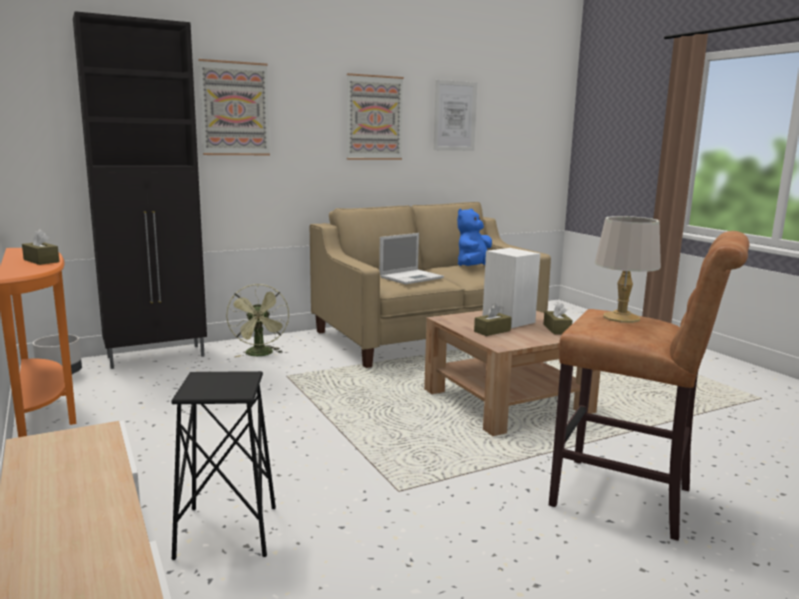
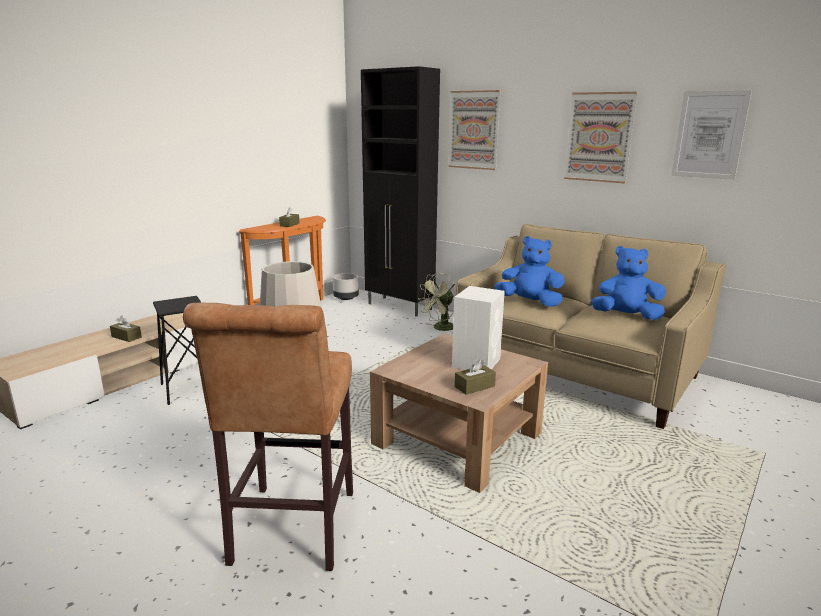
camera: 65 degrees right, 5 degrees up
laptop [379,233,444,284] -> blue plush toy [494,236,565,307]
brown tissue box [474,304,512,336] -> brown tissue box moved to [110,316,142,342]

